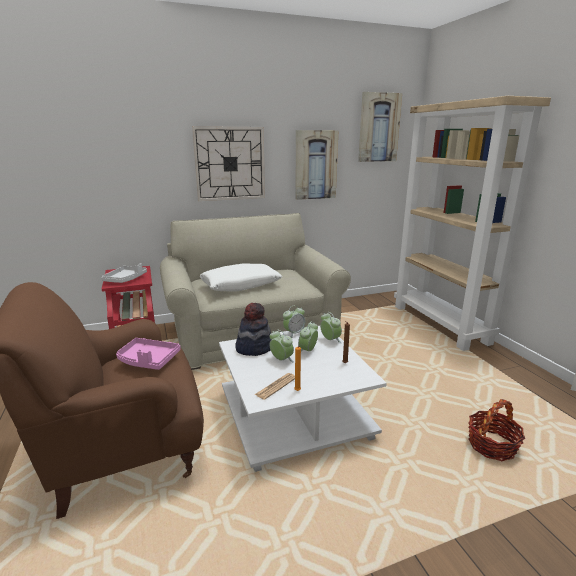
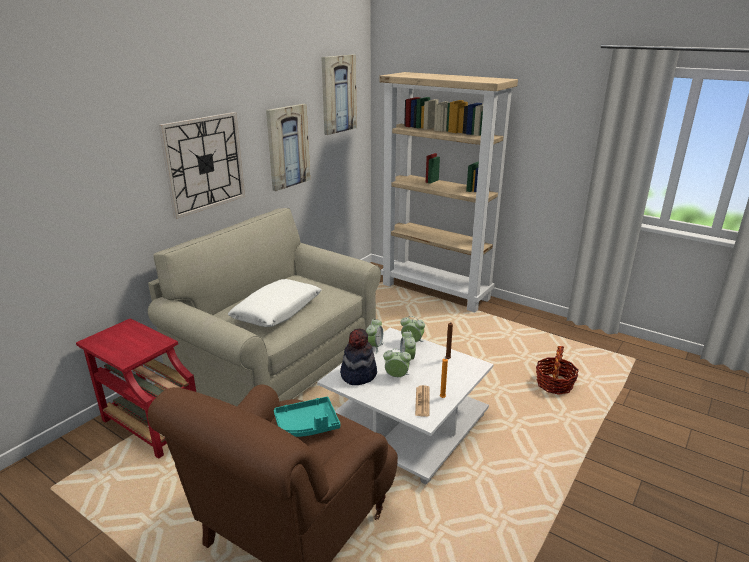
camera: 35 degrees left, 5 degrees up
grey tray [101,263,147,283] -> none
pink tray [116,338,181,370] -> turquoise tray [274,397,340,437]

